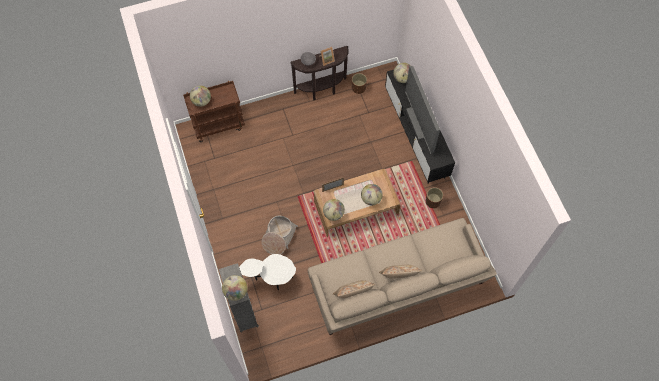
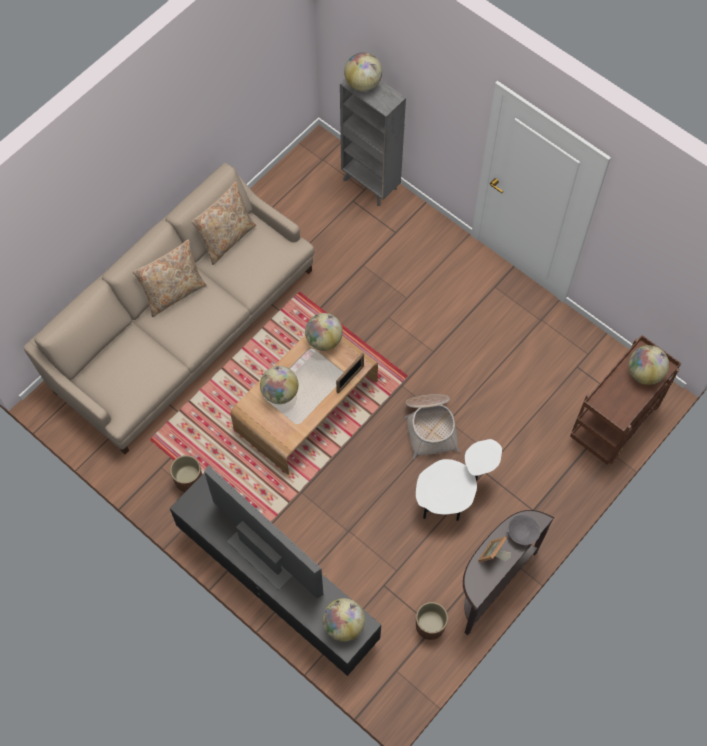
camera: 150 degrees right, 0 degrees up
white side table [239,254,296,290] -> white side table moved to [416,439,502,521]
basket [262,216,298,255] -> basket moved to [405,394,459,459]

